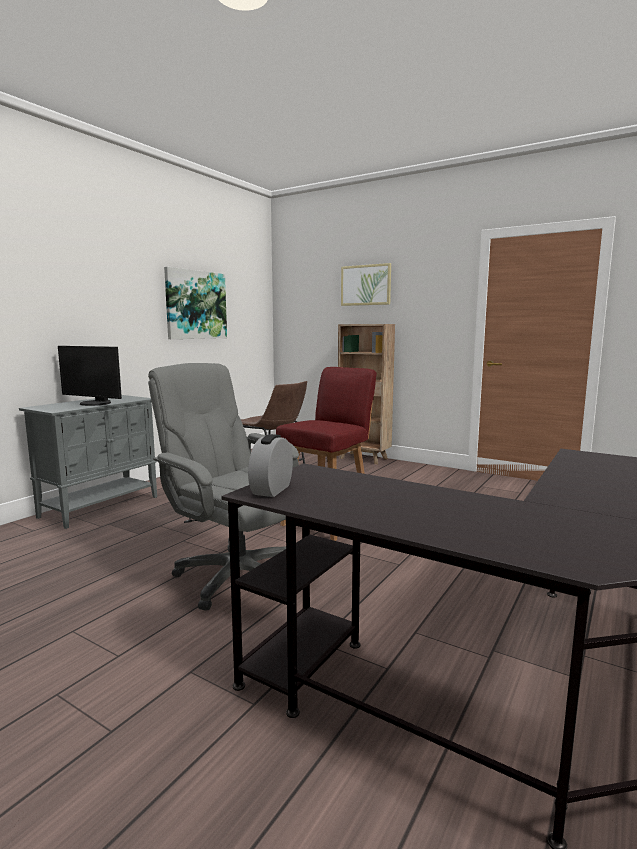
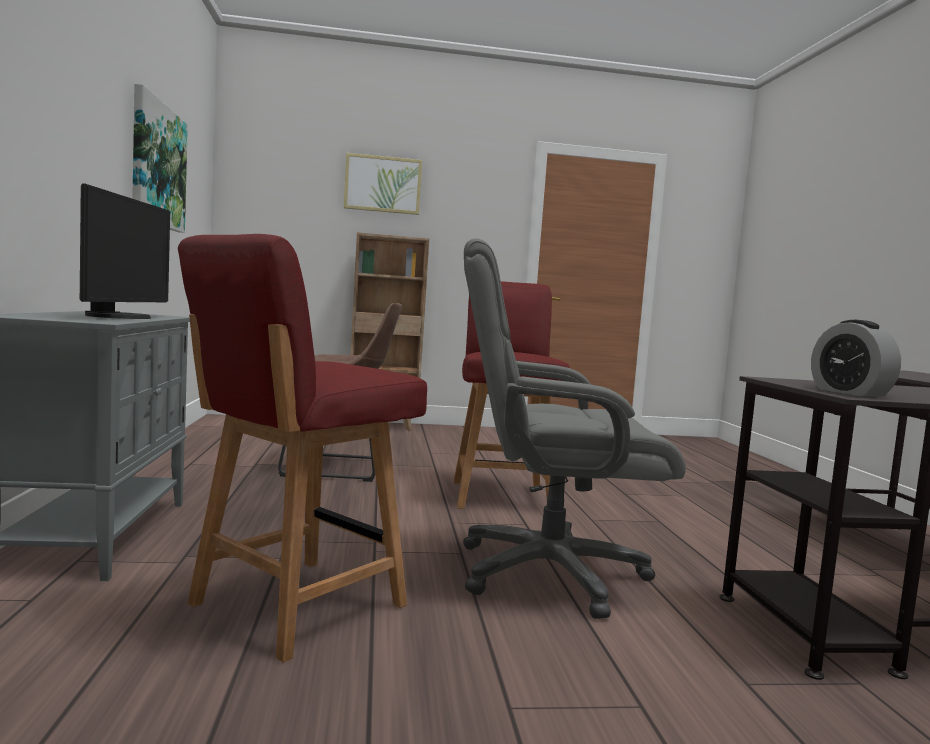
camera: 40 degrees left, 5 degrees down
monitor [58,346,122,406] -> monitor turned 75 degrees counterclockwise [80,183,170,319]
none -> red chair [178,234,427,663]

